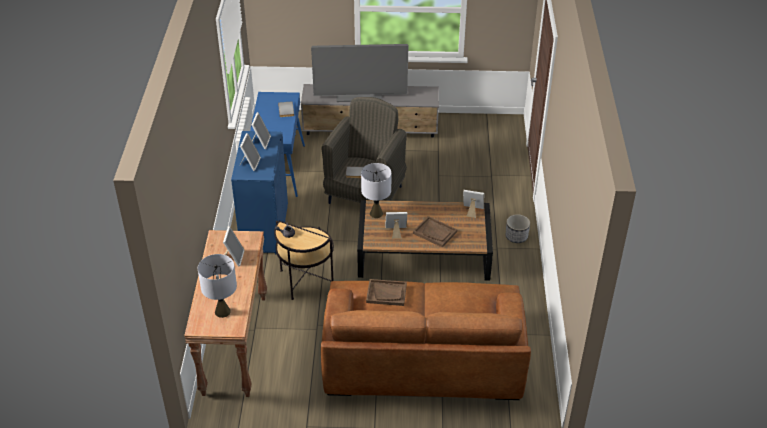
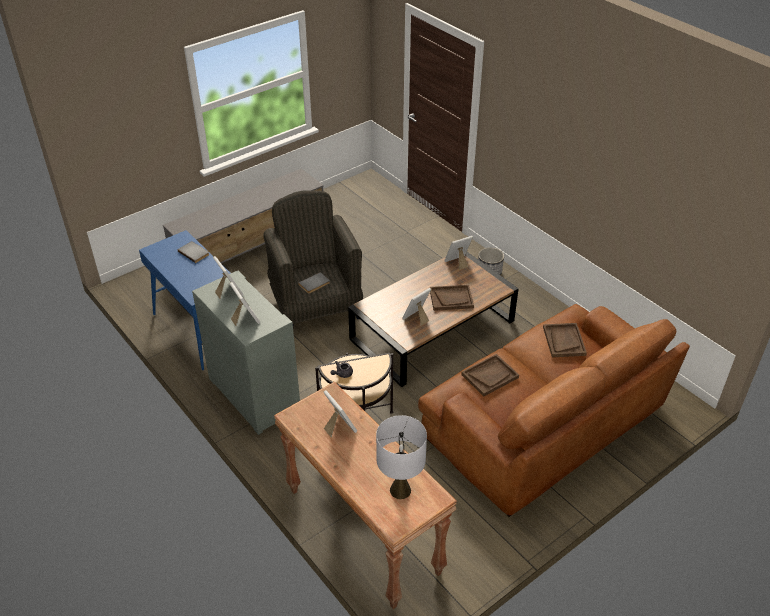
camera: 40 degrees left, 0 degrees up
blue cabinet [231,131,288,254] -> grey cabinet [192,271,300,435]
television [311,44,408,102] -> none
grey table lamp [361,163,391,218] -> none
none -> brown tray [543,323,587,357]

